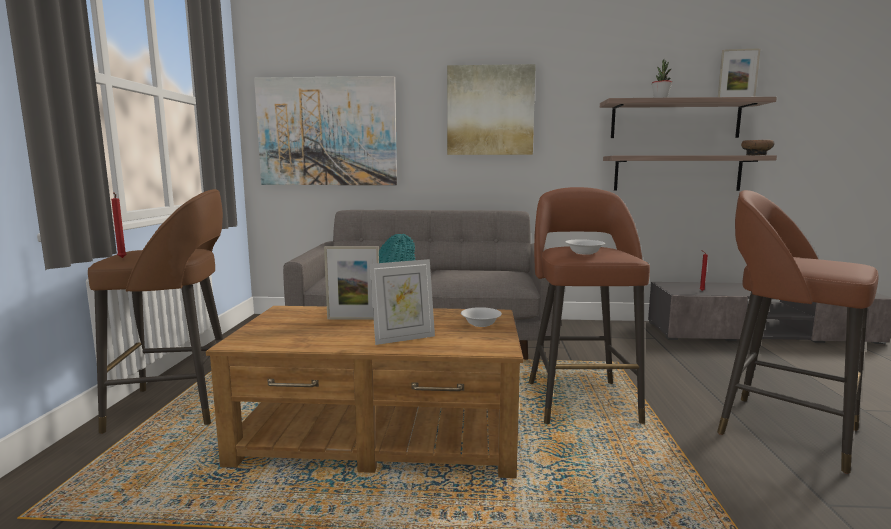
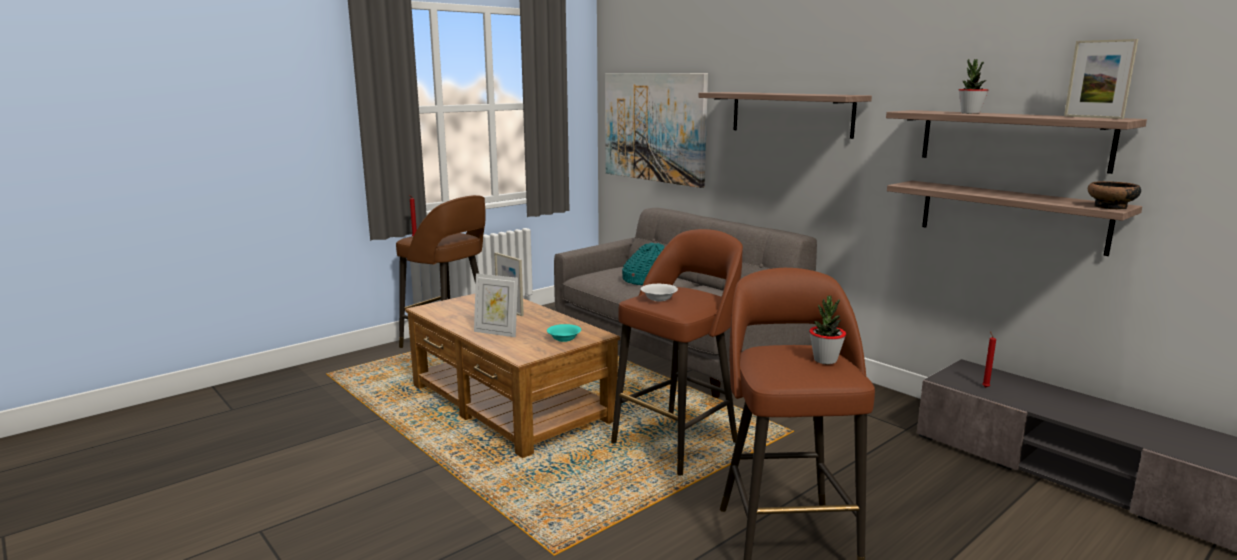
camera: 45 degrees right, 5 degrees up
picture [447,64,536,155] -> shelf [698,92,872,139]
white bowl [461,307,502,327] -> turquoise bowl [547,324,581,342]
none -> potted plant [809,296,846,364]

